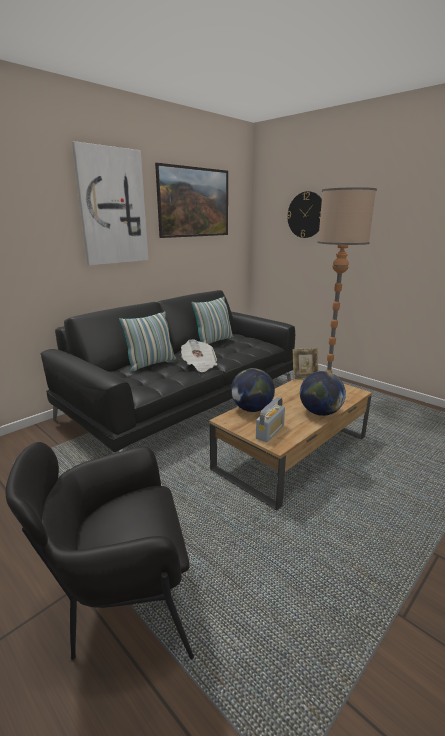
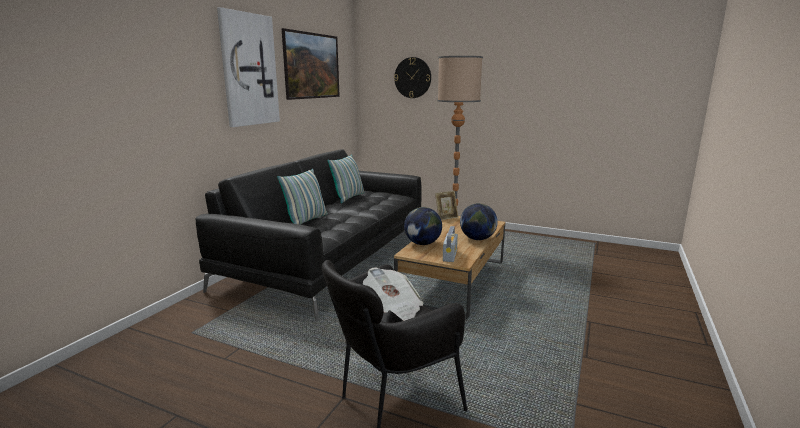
camera: 20 degrees left, 5 degrees down
newspaper [181,339,218,372] -> newspaper moved to [363,267,424,321]

